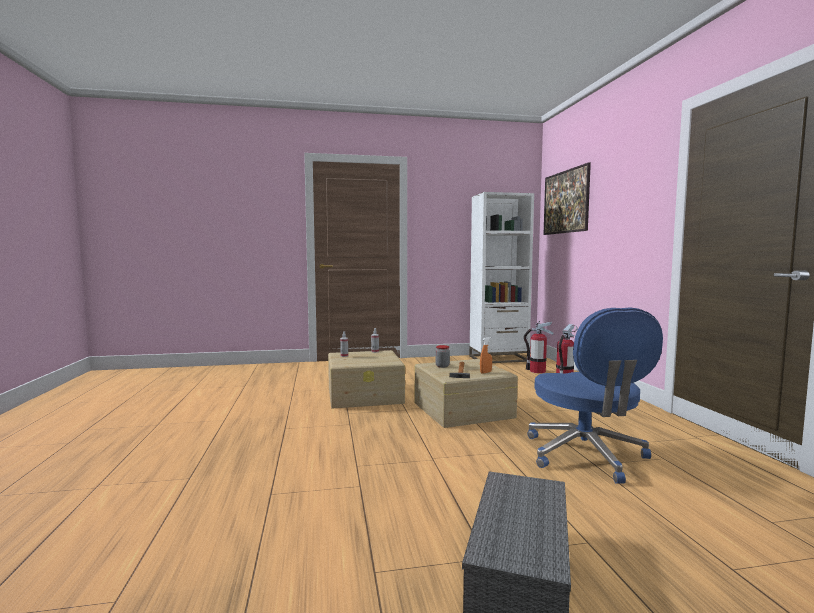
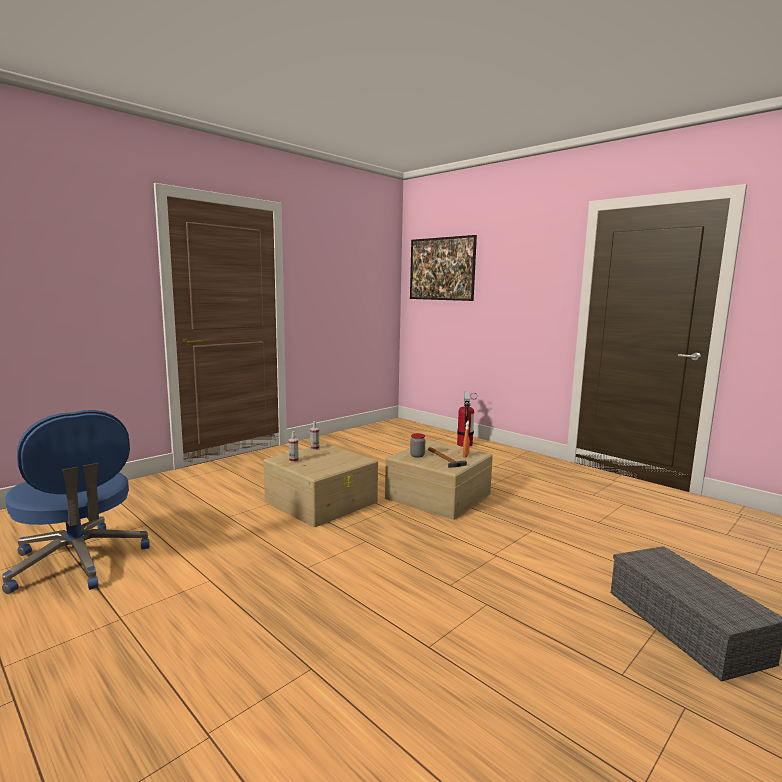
camera: 35 degrees left, 5 degrees up
white bookcase [469,192,534,363] -> none
fire extinguisher [524,321,554,373] -> none
blue office chair [527,307,663,484] -> blue office chair moved to [2,410,150,594]

